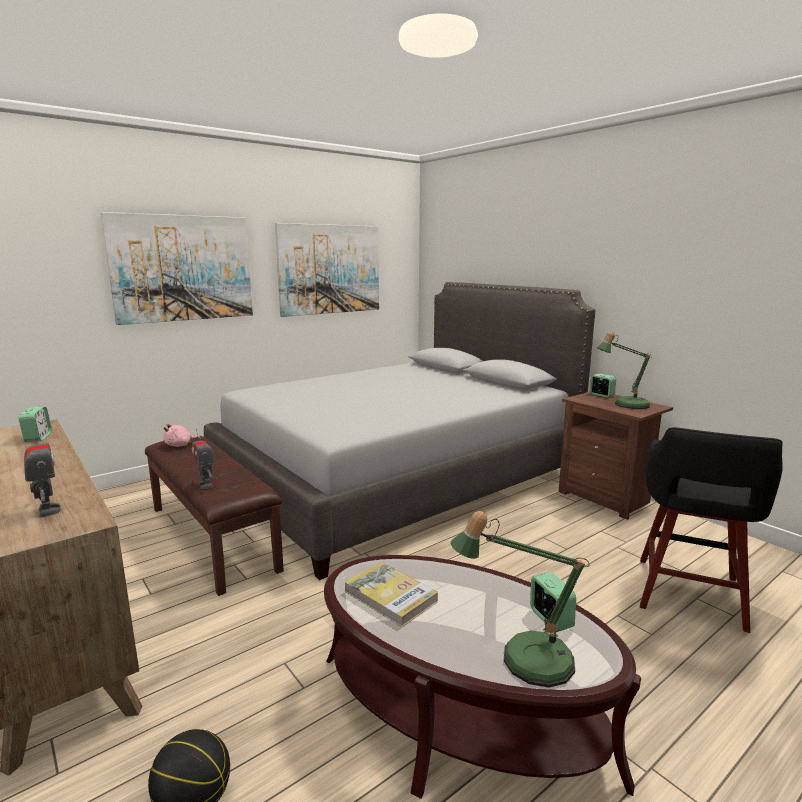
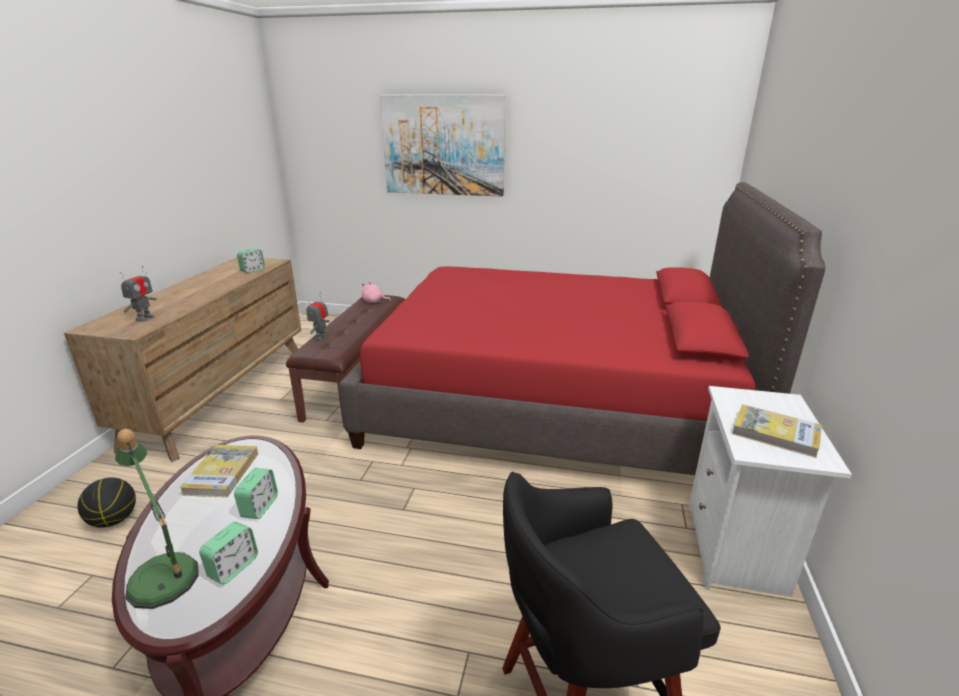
camera: 50 degrees right, 10 degrees up
grey bed [204,282,595,580] -> red bed [339,182,826,475]
picture [275,223,379,317] -> none
brown nightstand [559,392,673,520] -> white nightstand [689,386,852,596]
alarm clock [590,373,616,398] -> alarm clock moved to [234,468,278,519]
table lamp [597,331,652,409] -> book [732,404,822,458]

